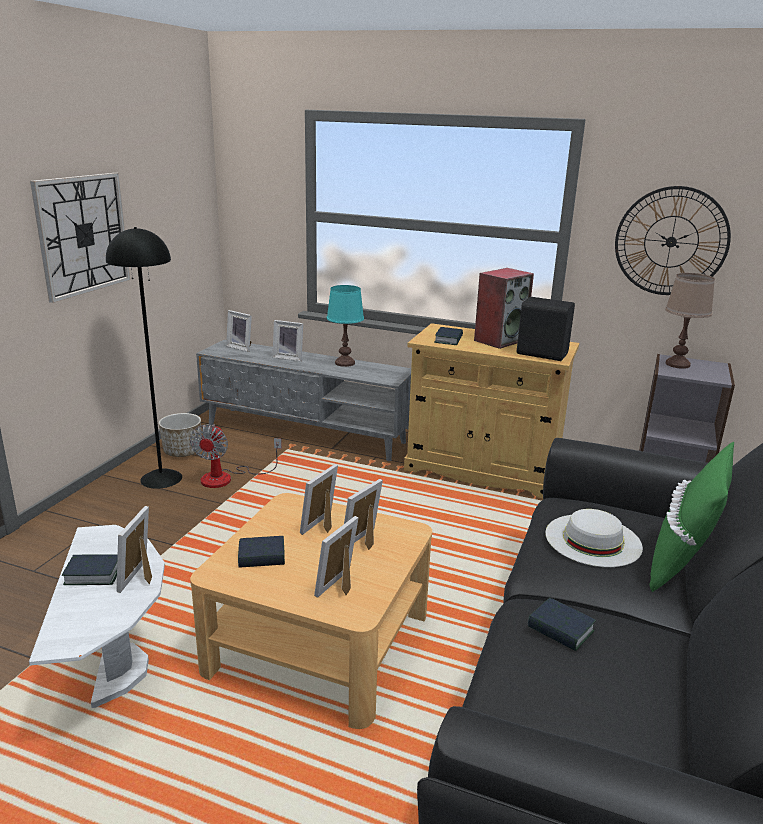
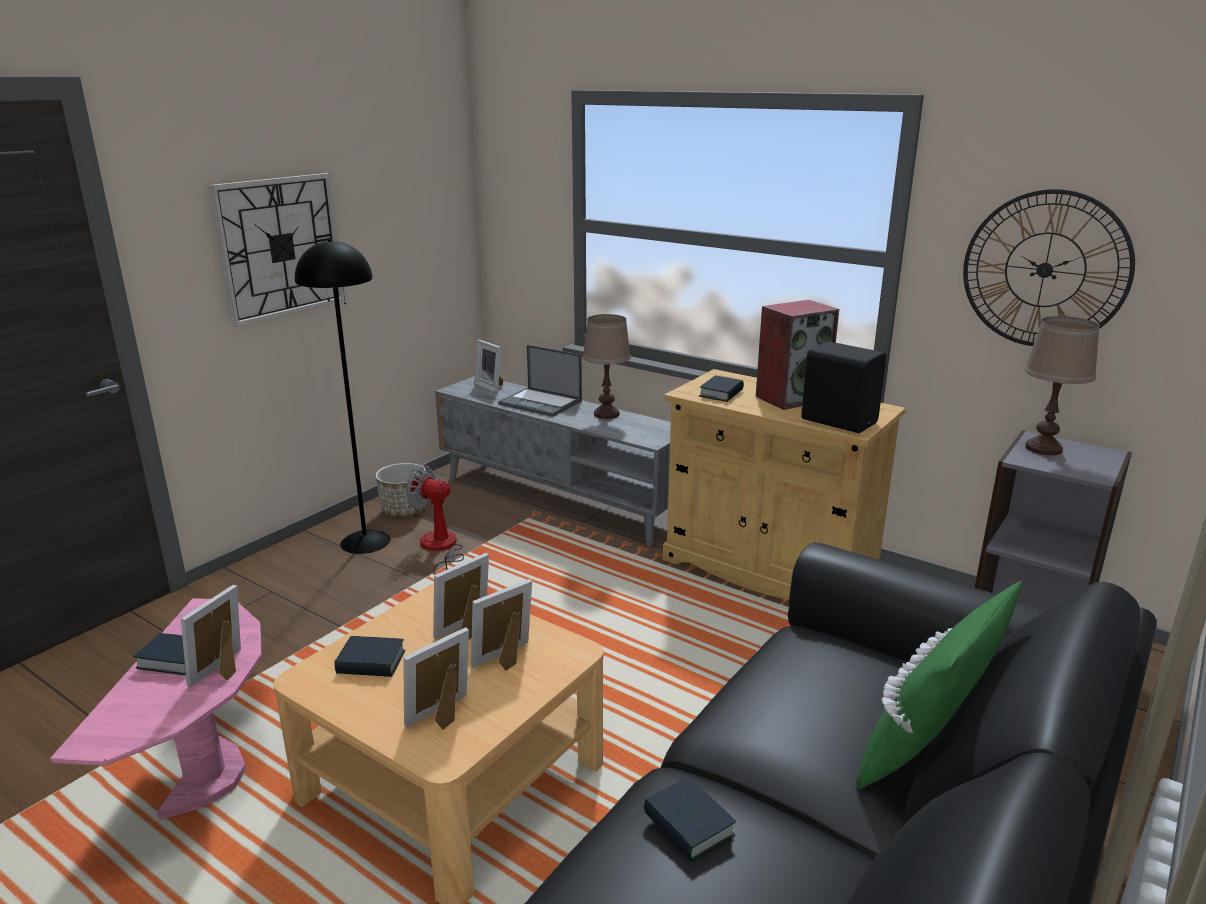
camera: 15 degrees right, 0 degrees up
white side table [29,525,165,708] -> pink side table [50,598,262,819]
fan [190,424,282,488] -> fan turned 90 degrees clockwise [406,465,464,575]
picture frame [273,320,303,361] -> laptop [498,345,582,417]
turquoise table lamp [327,285,364,367] -> brown table lamp [583,314,631,419]
white hat [545,509,643,567] -> none

